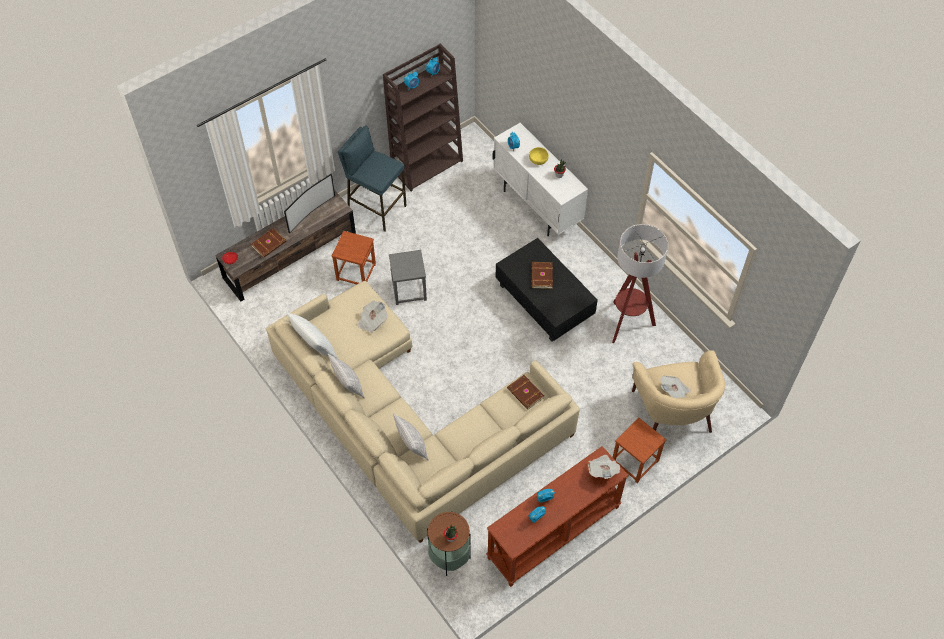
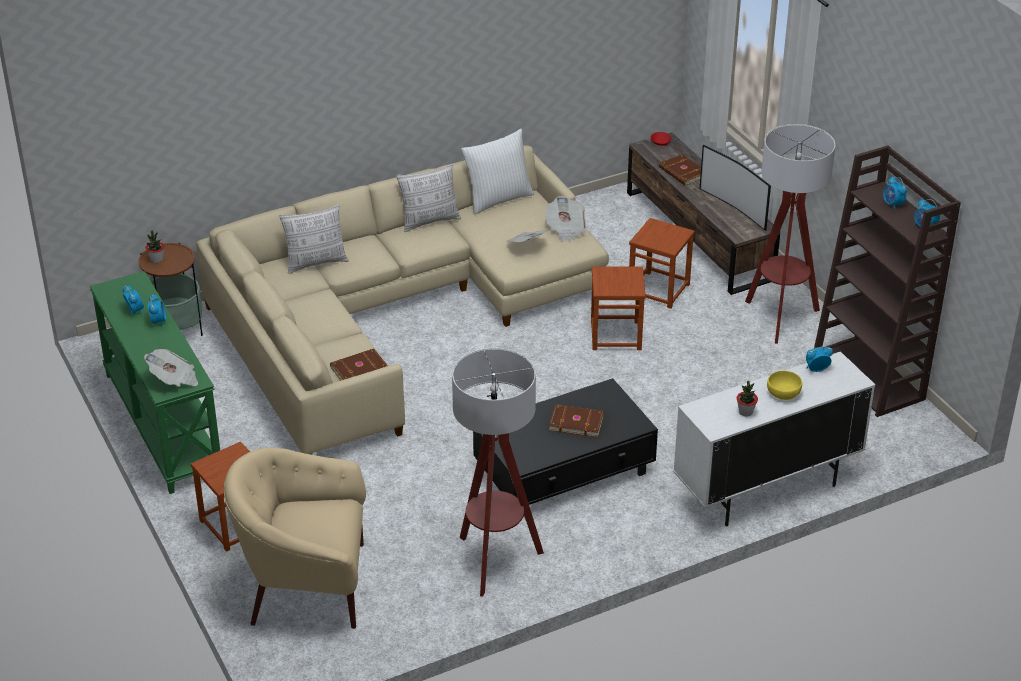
camera: 100 degrees right, 20 degrees down
blue stool [338,125,407,232] -> floor lamp [745,124,836,344]
grey stool [389,250,427,305] -> brown stool [591,266,646,350]
brown console table [487,446,628,587] -> green console table [90,271,220,494]
newspaper [660,375,691,398] -> newspaper moved to [545,196,586,242]

